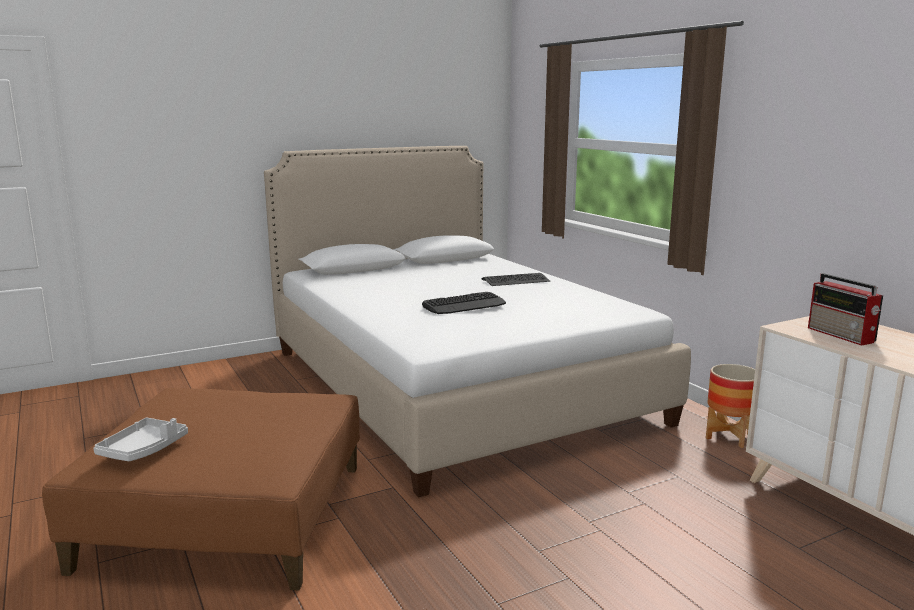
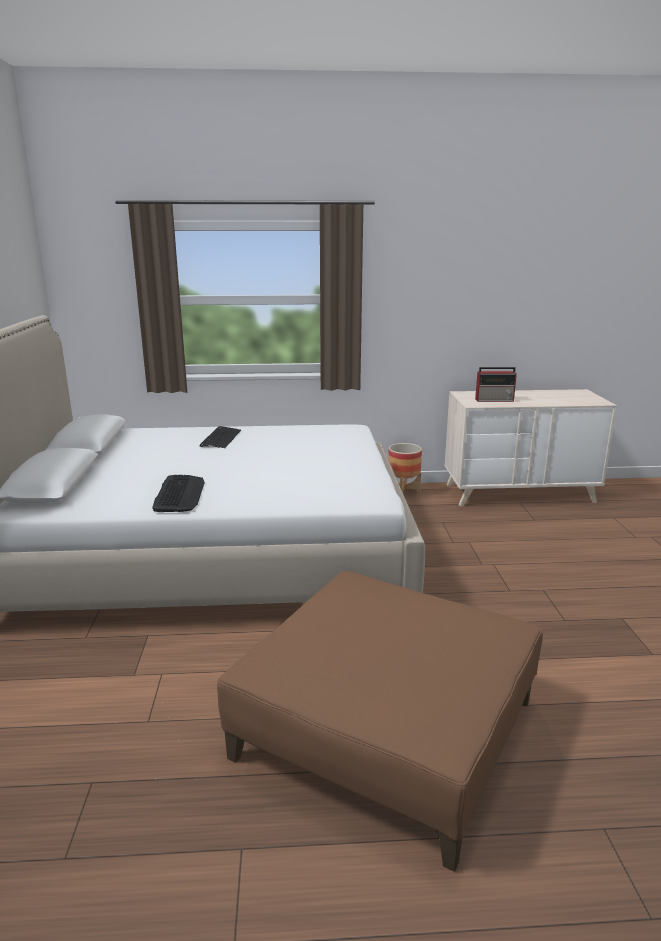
camera: 65 degrees left, 5 degrees up
grey tray [94,418,188,461] -> none
keyboard [422,292,506,314] -> keyboard moved to [152,475,205,512]

